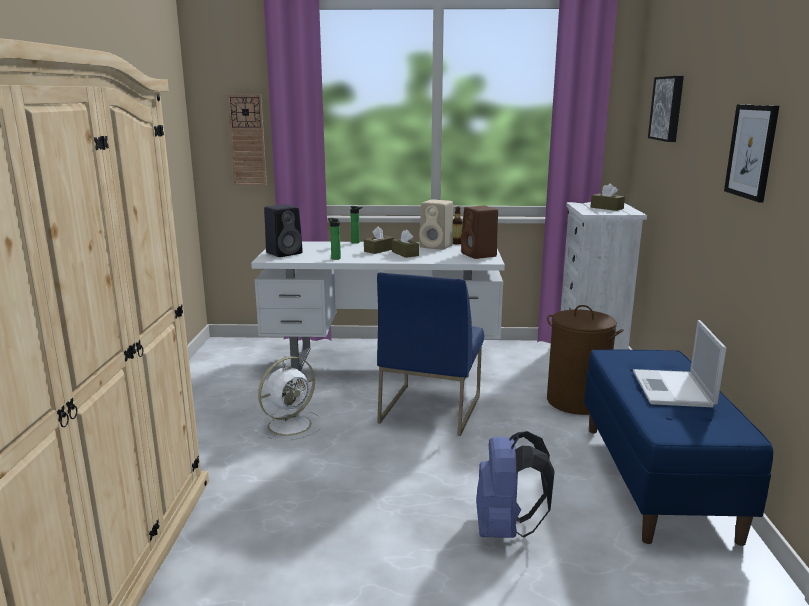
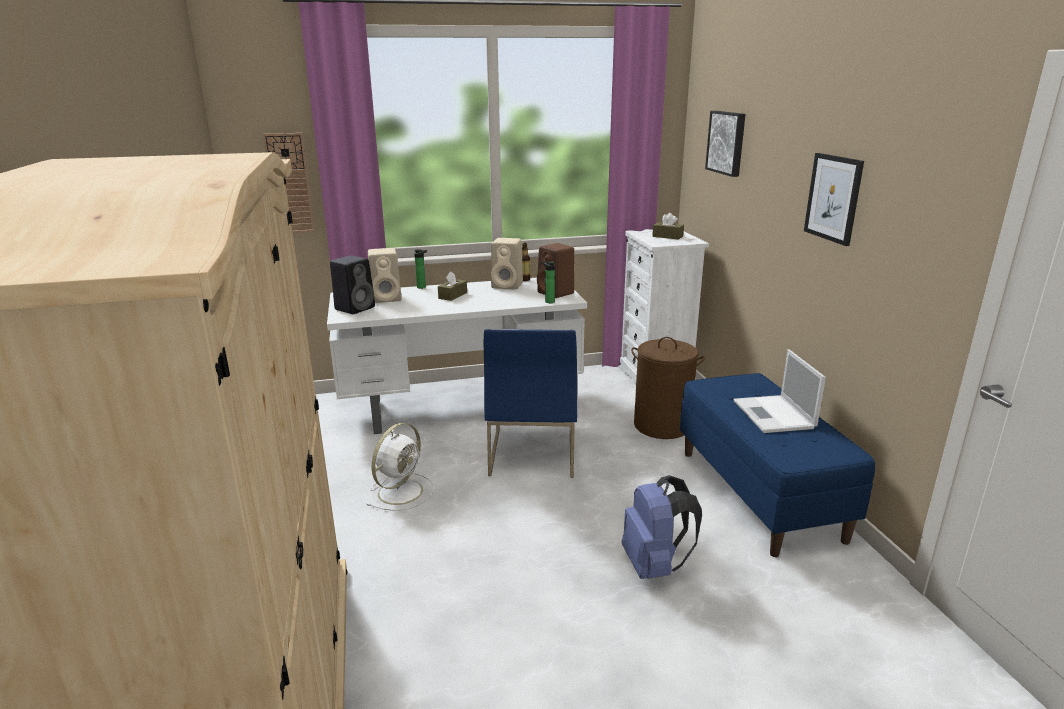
camera: 15 degrees left, 5 degrees up
bottle [328,218,341,260] -> bottle moved to [542,261,555,303]
brown tissue box [392,229,419,258] -> none
none -> beige speaker [368,248,402,303]

